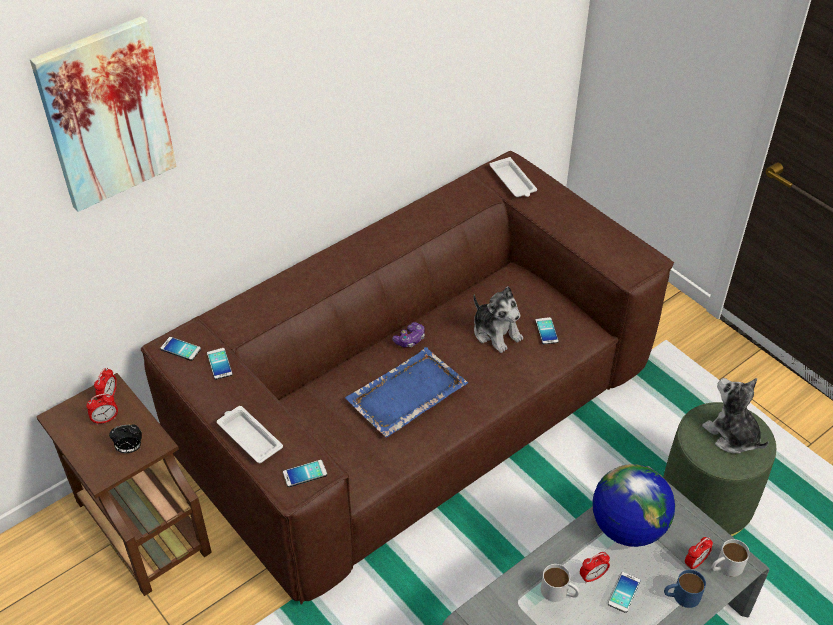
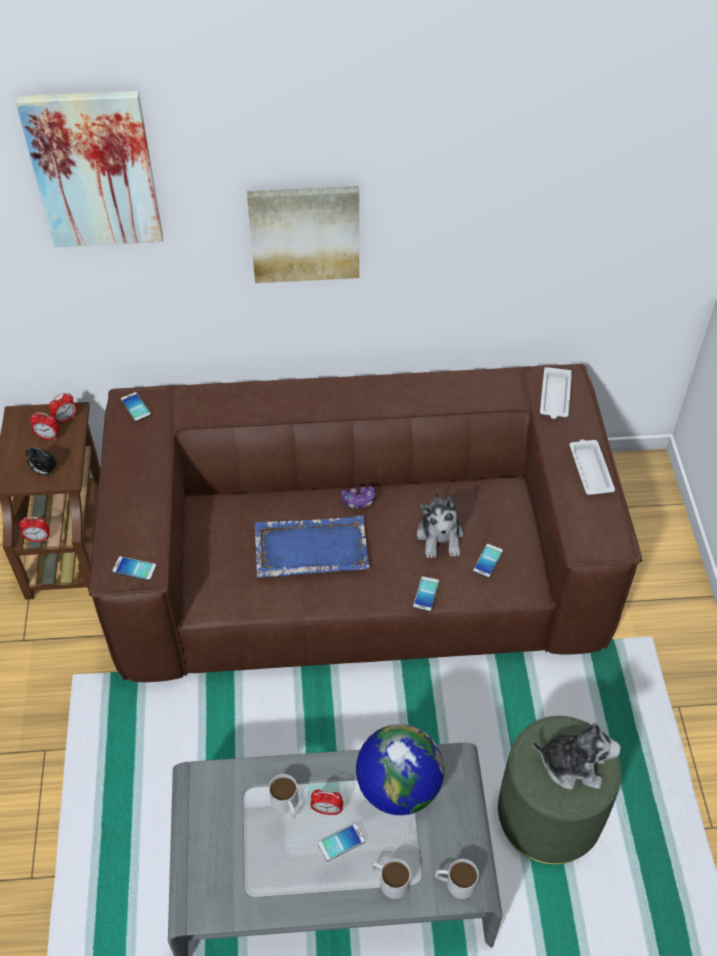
camera: 35 degrees right, 5 degrees up
phone [207,348,233,380] -> phone moved to [413,576,439,612]
white tray [217,406,283,463] -> white tray moved to [570,439,615,495]
blue mug [664,570,706,608] -> white mug [370,859,411,899]
alarm clock [685,537,713,570] -> alarm clock moved to [19,517,50,542]
plush toy [702,378,769,454] -> plush toy turned 105 degrees clockwise [532,723,621,790]
none -> picture [247,186,359,283]

